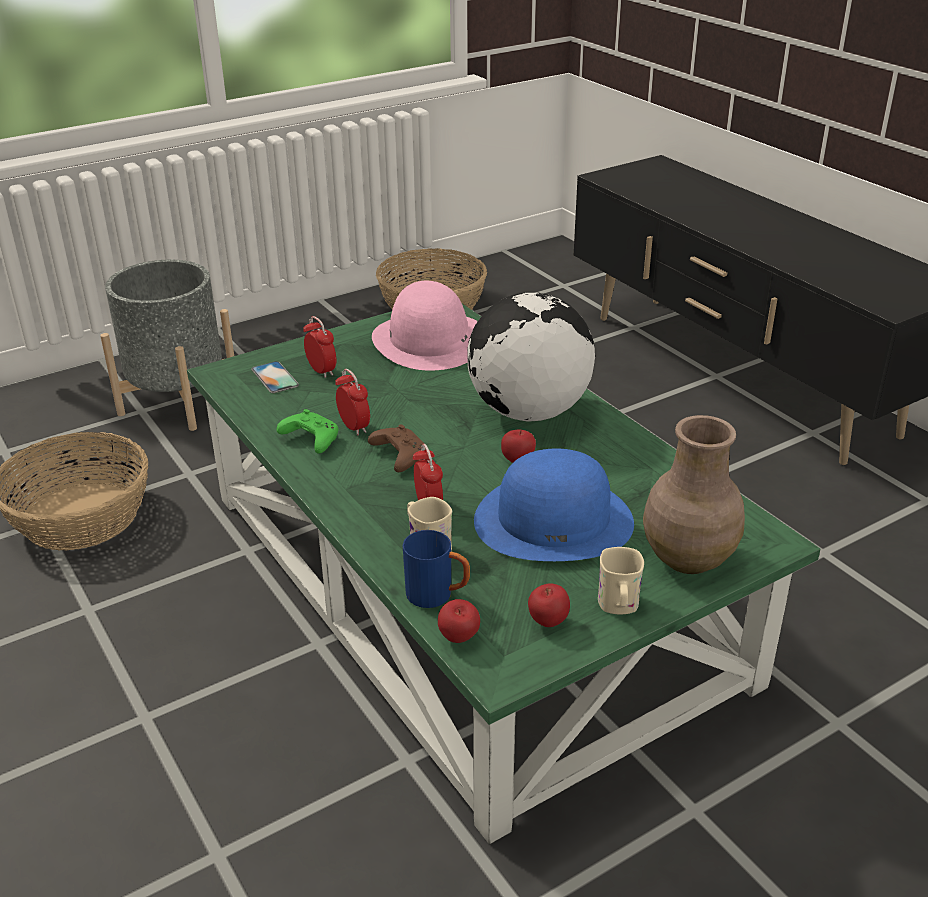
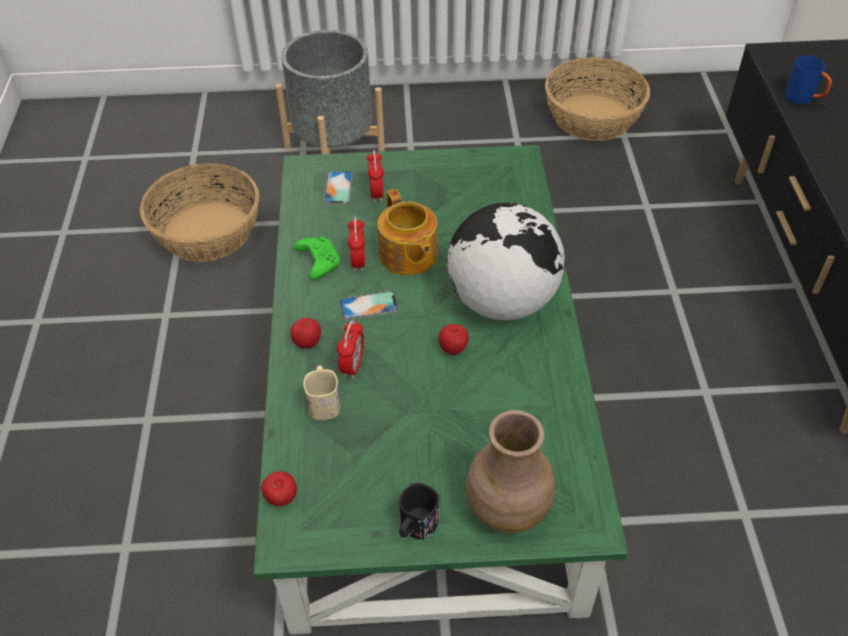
camera: 30 degrees right, 15 degrees up
brown game controller [368,424,426,472] -> phone [340,291,399,320]
pink hat [372,281,478,371] -> none
blue mug [403,530,470,608] -> blue mug moved to [785,55,832,105]
blue hat [474,448,634,561] -> none
apple [528,584,570,627] -> apple moved to [291,318,321,348]
beige mug [598,547,644,614] -> black mug [399,482,439,540]
none -> teapot [377,189,438,275]

